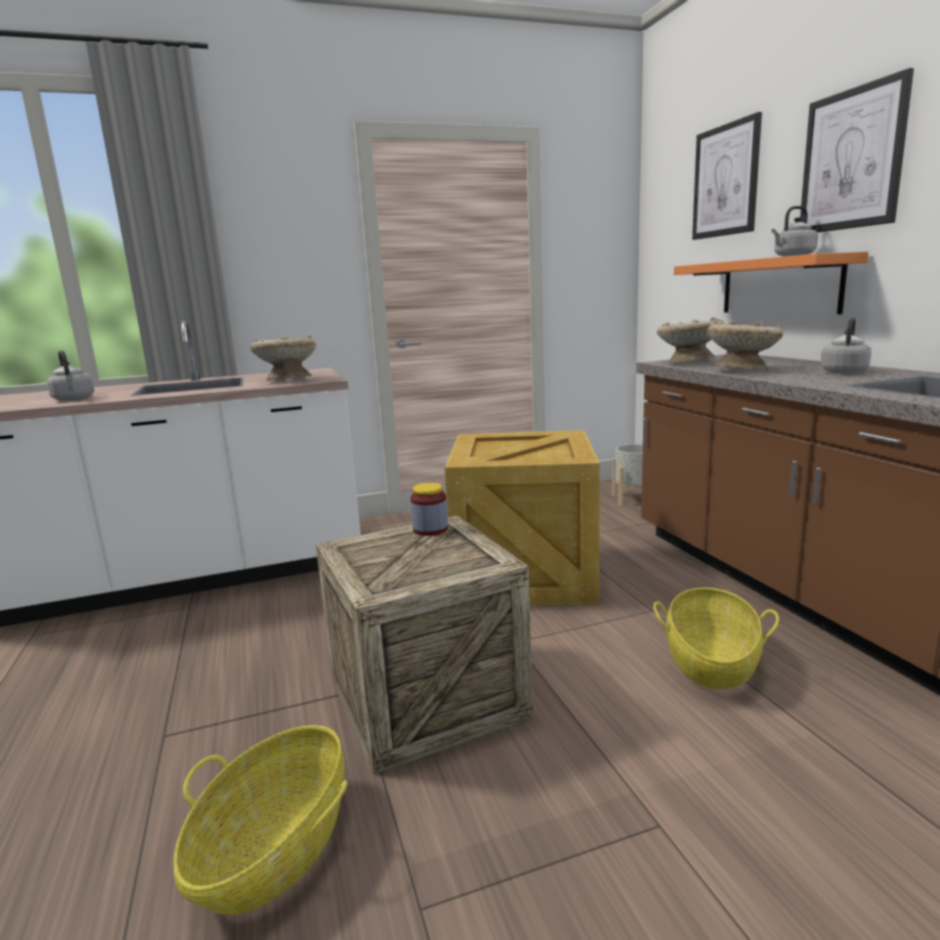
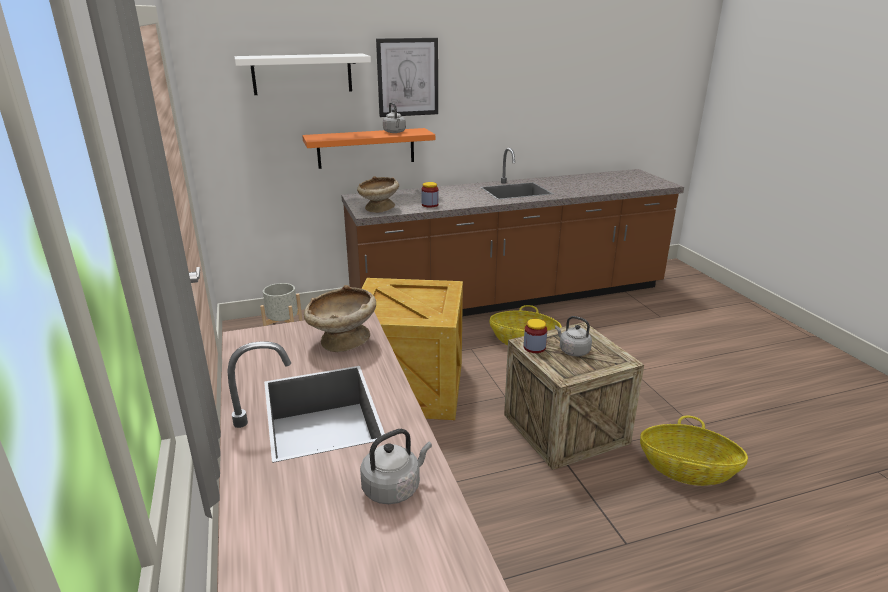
camera: 90 degrees left, 10 degrees up
picture [692,112,762,240] -> white shelf [235,54,371,95]
beige bowl [707,321,783,370] -> jar [421,182,439,207]
grey kettle [821,317,872,374] -> grey kettle moved to [555,316,592,357]

